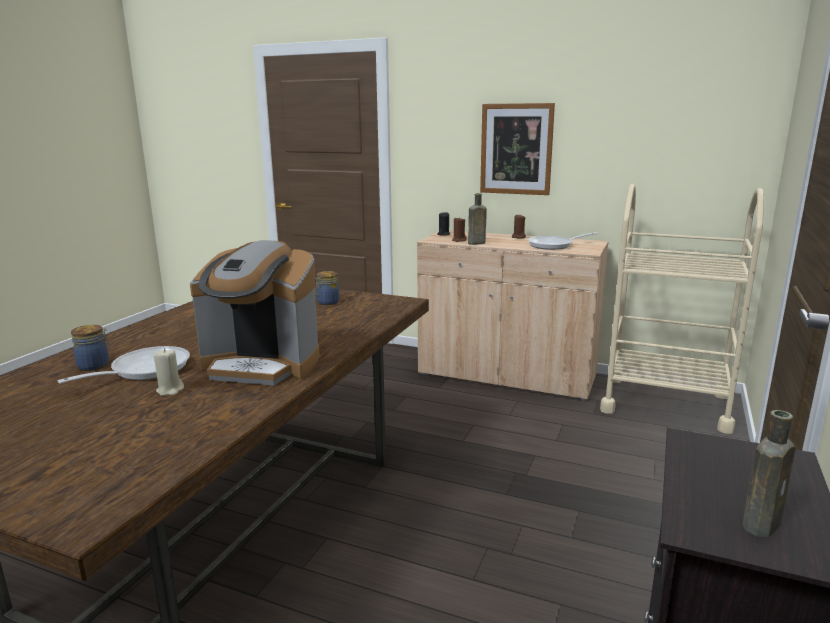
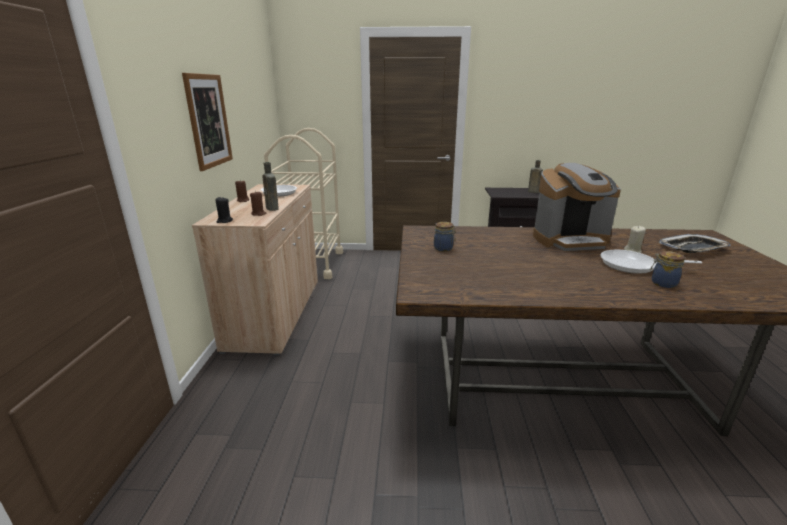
camera: 110 degrees left, 5 degrees up
coffee machine [190,240,320,385] -> coffee machine turned 90 degrees clockwise [533,163,621,251]
none -> tray [659,234,731,253]

